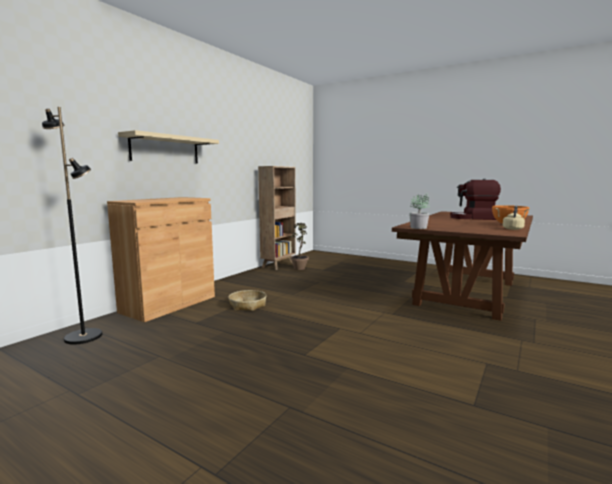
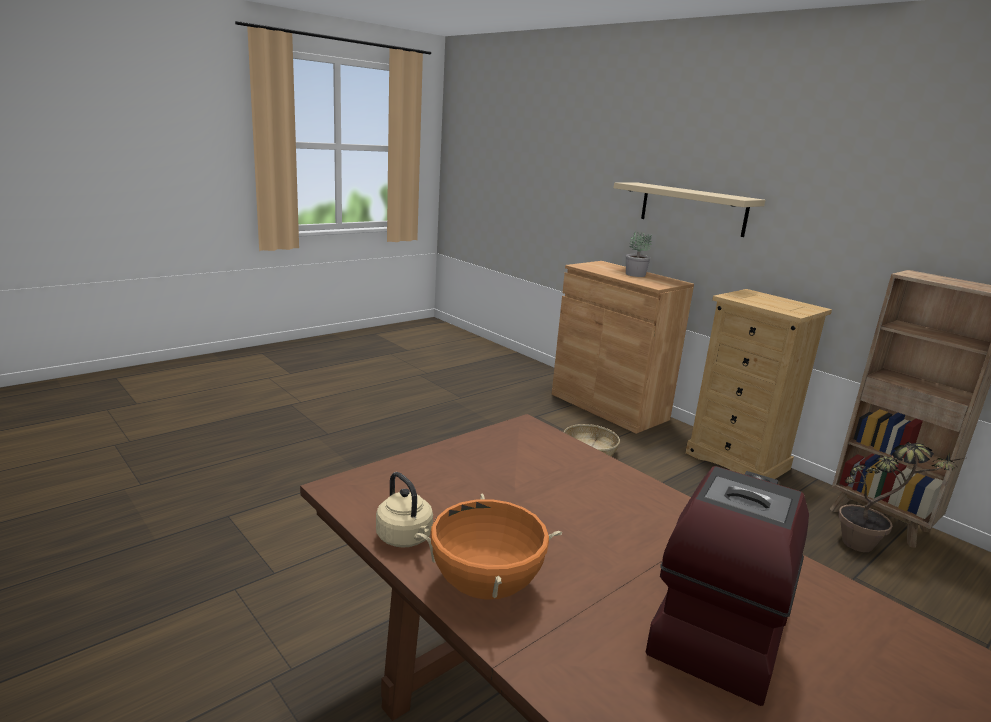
camera: 105 degrees right, 10 degrees up
black floor lamp [42,107,103,344] -> none
potted plant [409,194,430,229] -> potted plant moved to [626,232,652,277]
none -> beige dresser [685,289,832,479]

